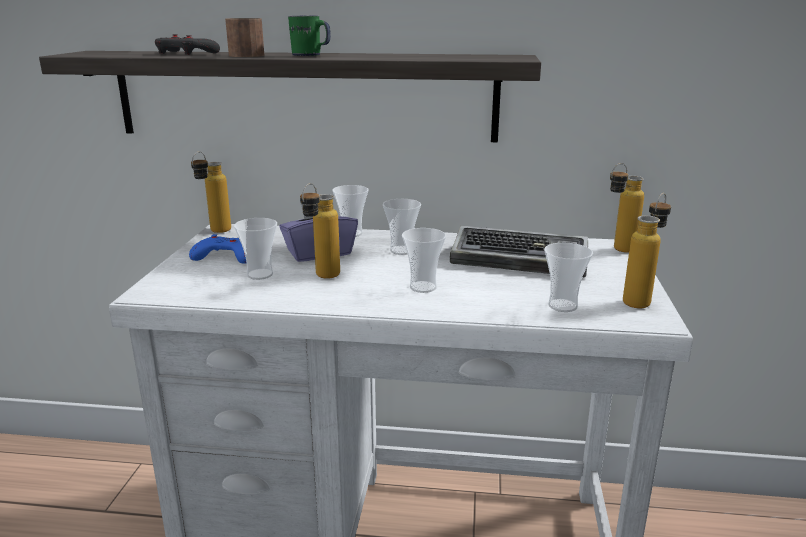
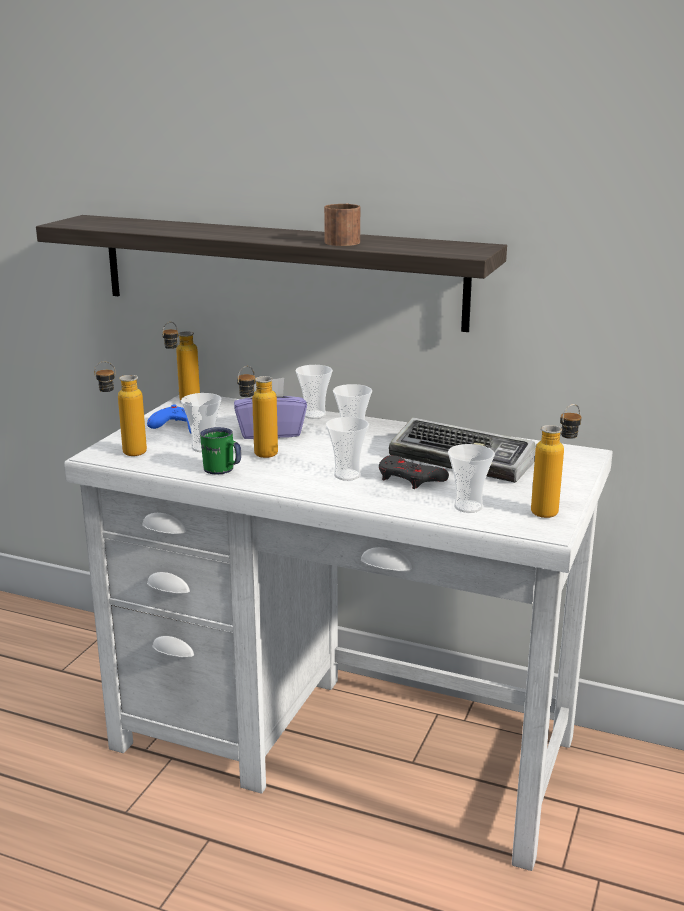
camera: 15 degrees right, 0 degrees up
grey game controller [155,34,220,55] -> grey game controller moved to [379,455,449,489]
brown mug [225,18,264,57] -> brown mug moved to [324,203,360,246]
green mug [288,15,331,56] -> green mug moved to [200,427,241,474]
bottle [610,163,644,253] -> bottle moved to [94,361,147,456]

